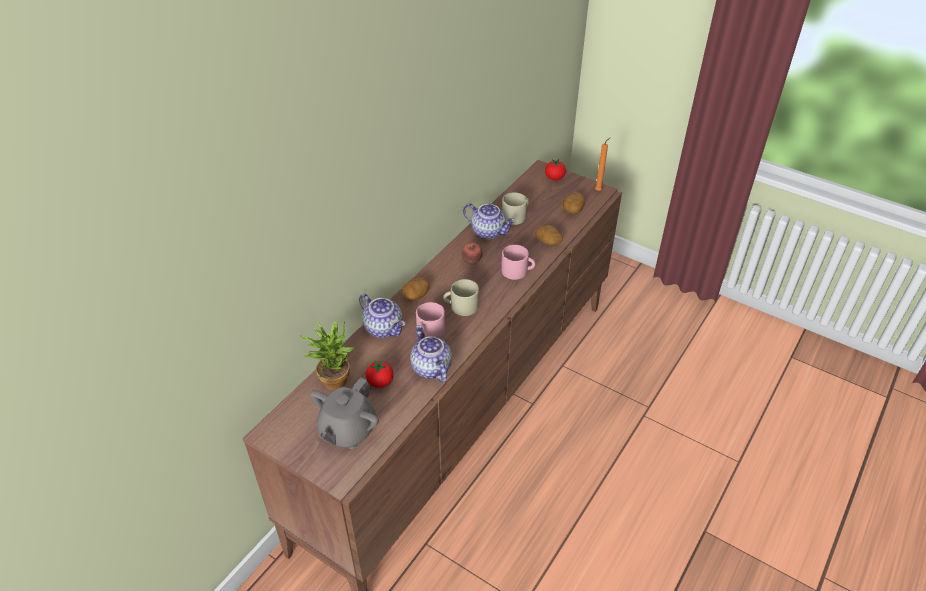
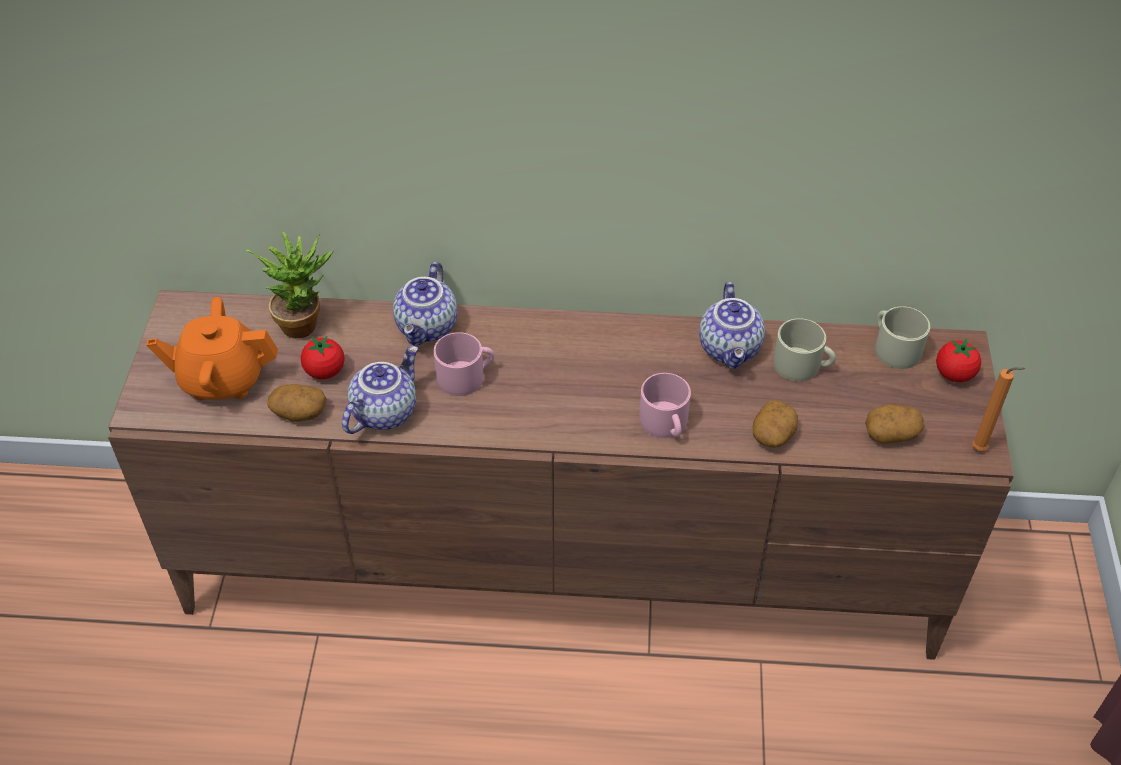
camera: 60 degrees right, 5 degrees up
grey teapot [310,377,379,449] -> orange teapot [146,297,278,400]
potato [402,277,430,300] -> potato moved to [267,384,327,422]
beige mug [443,279,479,316] -> beige mug moved to [875,306,930,369]
apple [462,242,483,265] -> none

